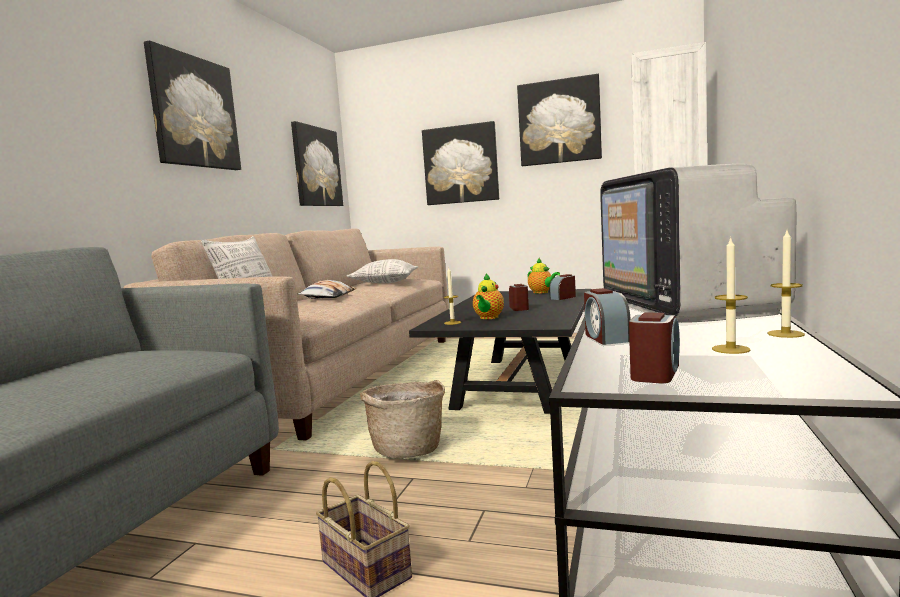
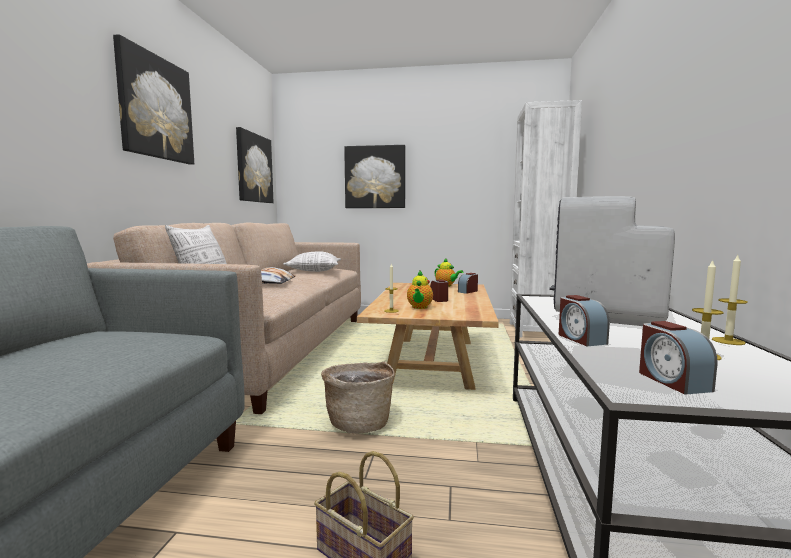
camera: 10 degrees left, 0 degrees up
black coffee table [409,289,591,414] -> beige coffee table [357,283,499,390]
picture [517,74,602,166] -> none
television [600,164,796,323] -> television turned 45 degrees clockwise [549,196,675,326]
alarm clock [629,313,680,383] -> alarm clock turned 150 degrees clockwise [639,321,717,395]

